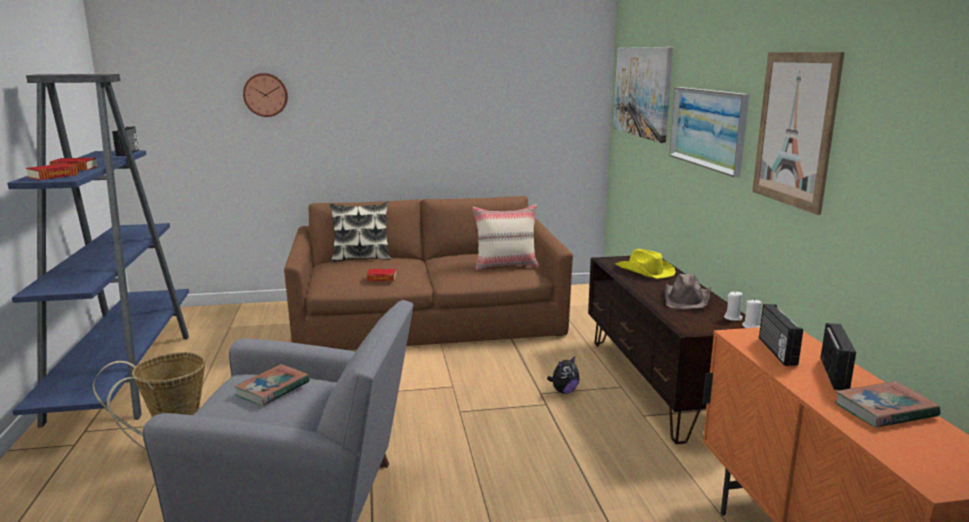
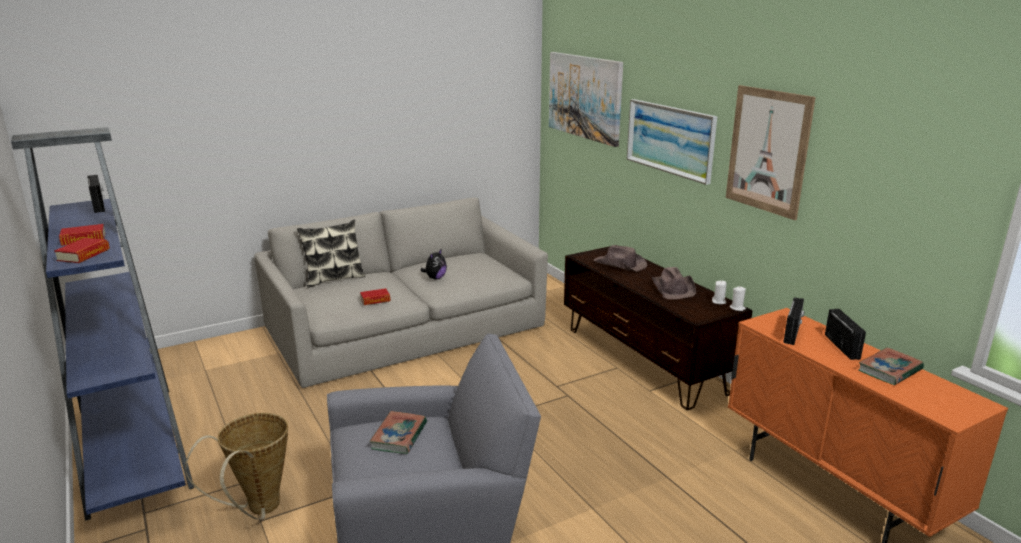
camera: 20 degrees left, 5 degrees up
wall clock [243,73,288,117] -> none
brown sofa [284,196,573,350] -> grey sofa [254,198,548,388]
beige pillow [473,205,539,271] -> none
plush toy [547,356,579,394] -> plush toy moved to [420,249,447,280]
yellow hat [615,249,676,279] -> brown hat [594,245,647,271]
radio [759,304,803,366] -> radio turned 135 degrees counterclockwise [784,298,804,345]

